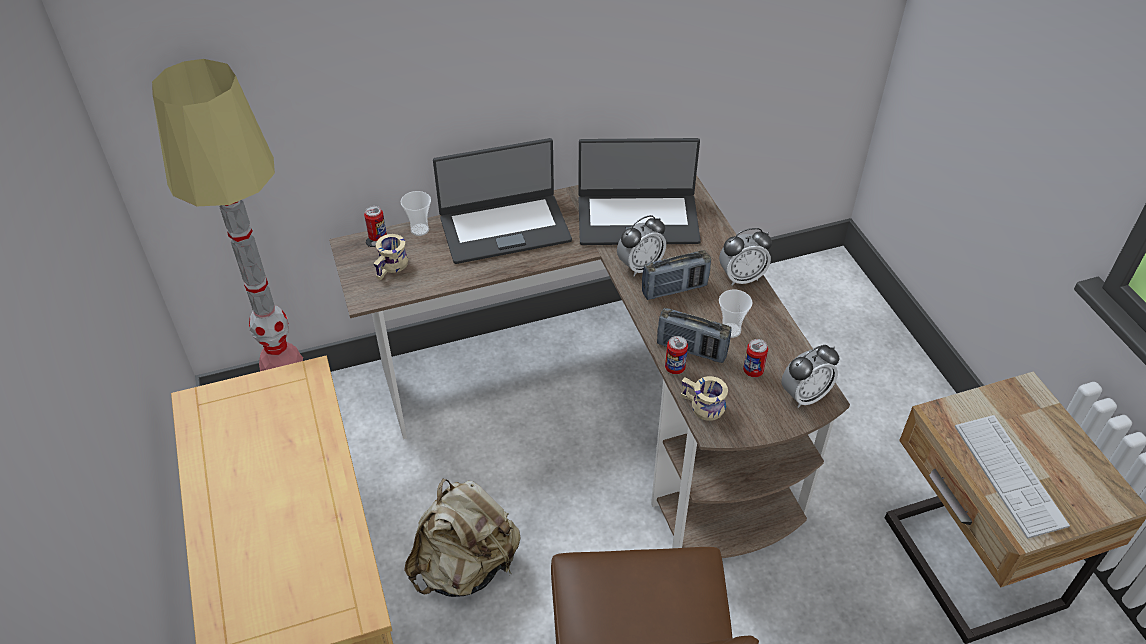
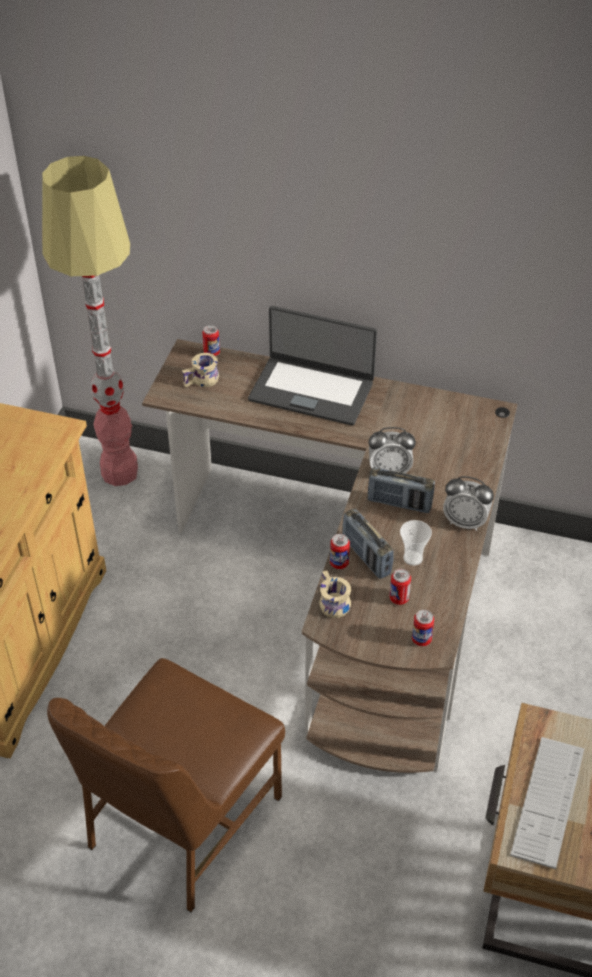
camera: 35 degrees right, 0 degrees up
cup [401,191,431,236] -> none
beige backpack [404,479,521,597] -> none
laptop [578,138,701,245] -> none
alarm clock [781,345,839,408] -> can [412,610,434,646]

